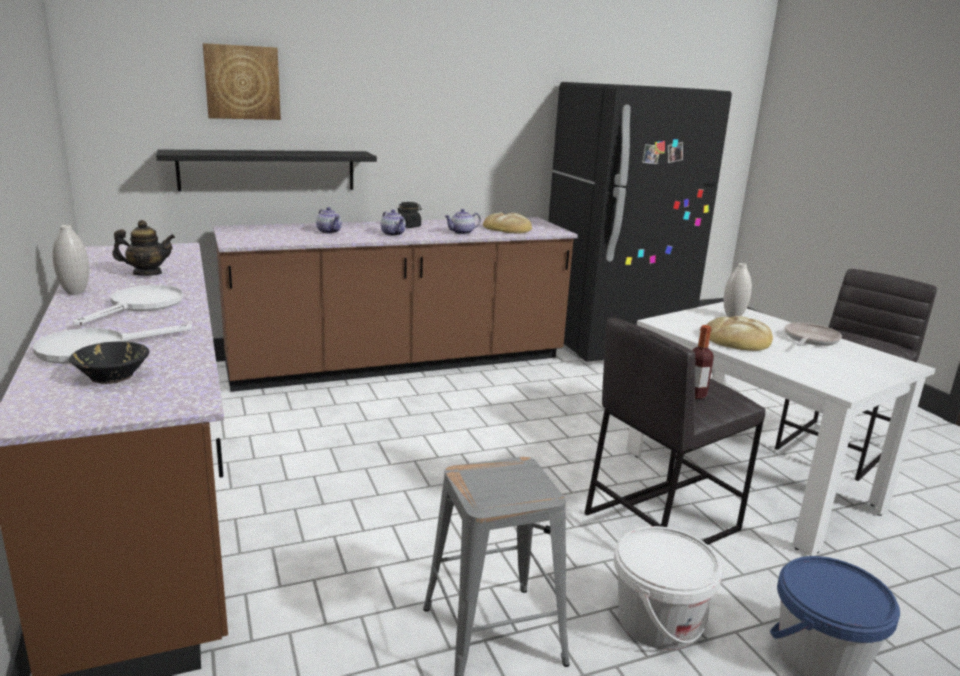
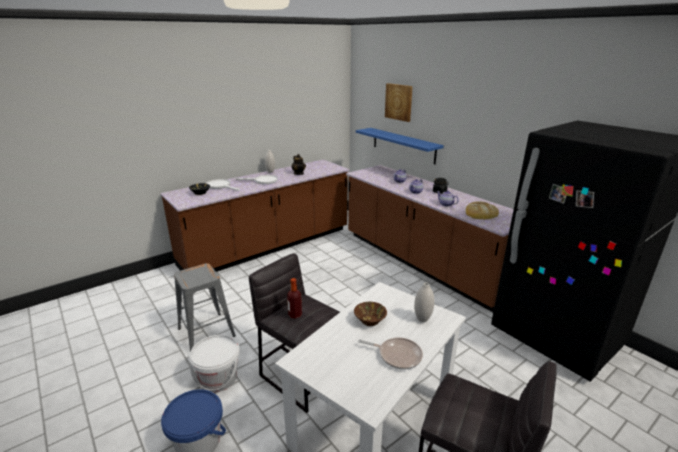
camera: 75 degrees right, 5 degrees up
black shelf [156,149,377,191] -> blue shelf [356,128,444,164]
bread [707,316,773,351] -> brown bowl [354,302,387,326]

